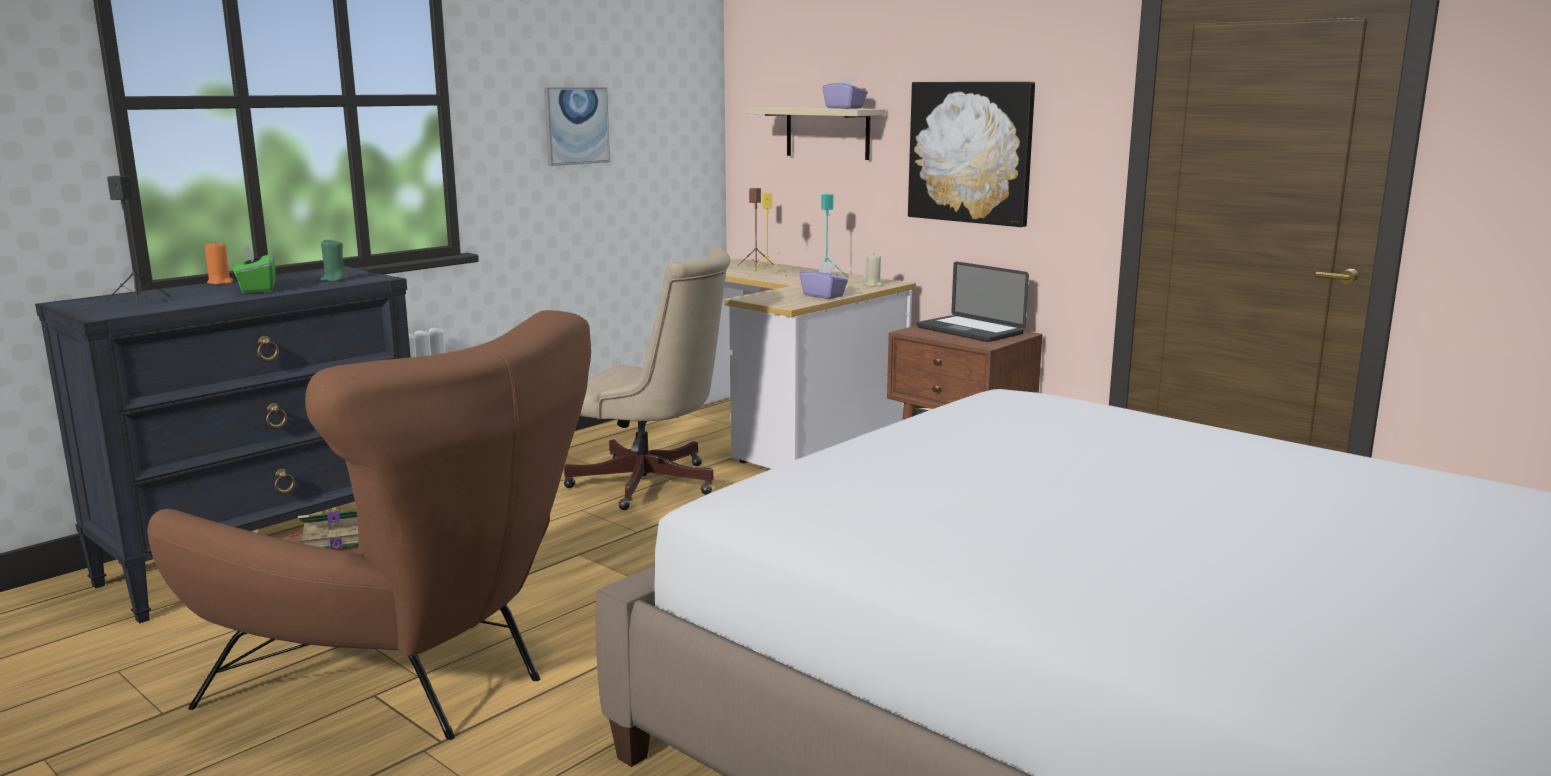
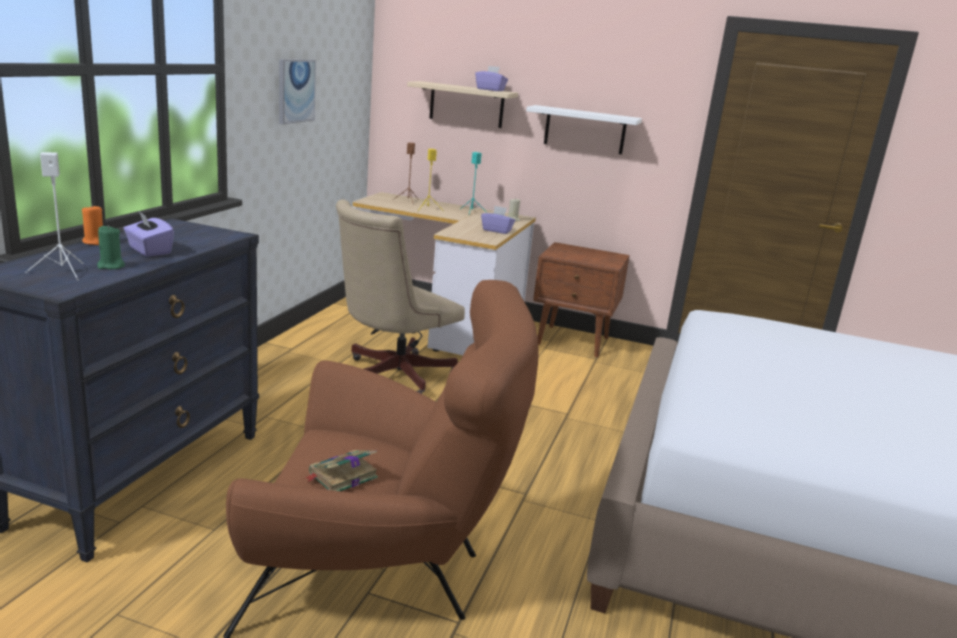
camera: 25 degrees left, 5 degrees up
black speaker [105,176,172,308] -> white speaker [25,152,84,280]
green tissue box [234,244,275,293] -> purple tissue box [124,212,174,257]
green candle [320,238,348,281] -> green candle moved to [97,225,125,269]
beige office chair [564,248,730,510] -> beige office chair turned 135 degrees clockwise [336,199,465,394]
picture [908,82,1035,227] -> white shelf [526,105,642,154]
laptop [917,261,1029,342] -> none

